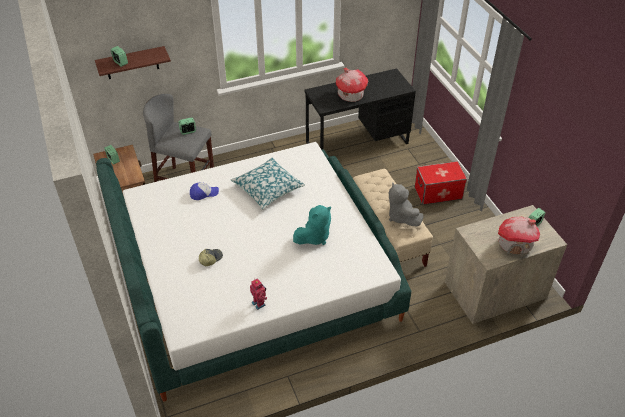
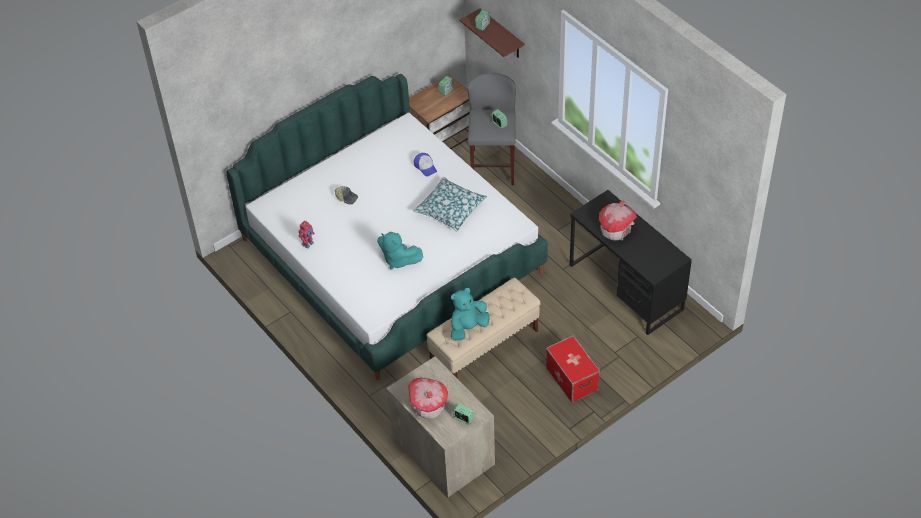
camera: 75 degrees right, 5 degrees up
grey plush toy [389,182,424,226] -> turquoise plush toy [451,288,489,341]

